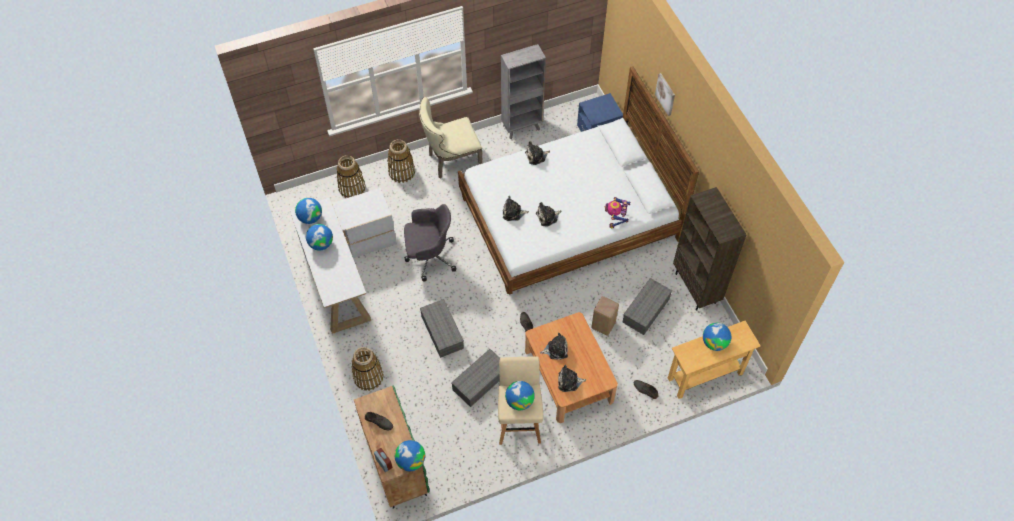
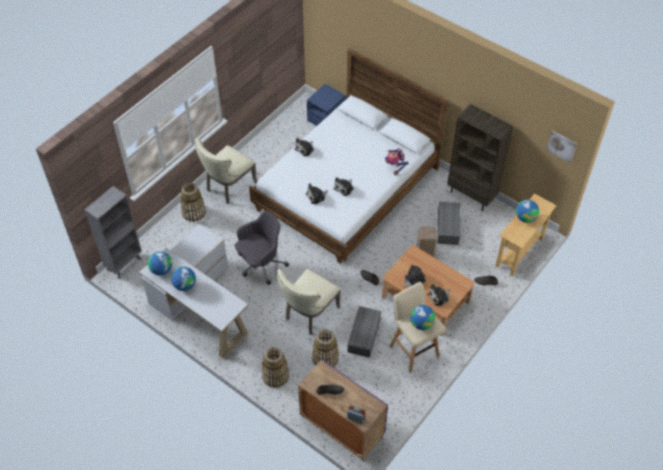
camera: 30 degrees left, 5 degrees down
basket [337,155,365,198] -> basket moved to [312,329,339,367]
green cabinet [354,385,430,509] -> purple cabinet [298,359,388,461]
globe [395,440,425,471] -> none
grey storage box [420,299,464,358] -> beige chair [277,269,341,335]
grey bookcase [501,44,546,139] -> grey bookcase moved to [84,186,142,279]
picture [655,73,675,116] -> picture moved to [546,131,577,163]

